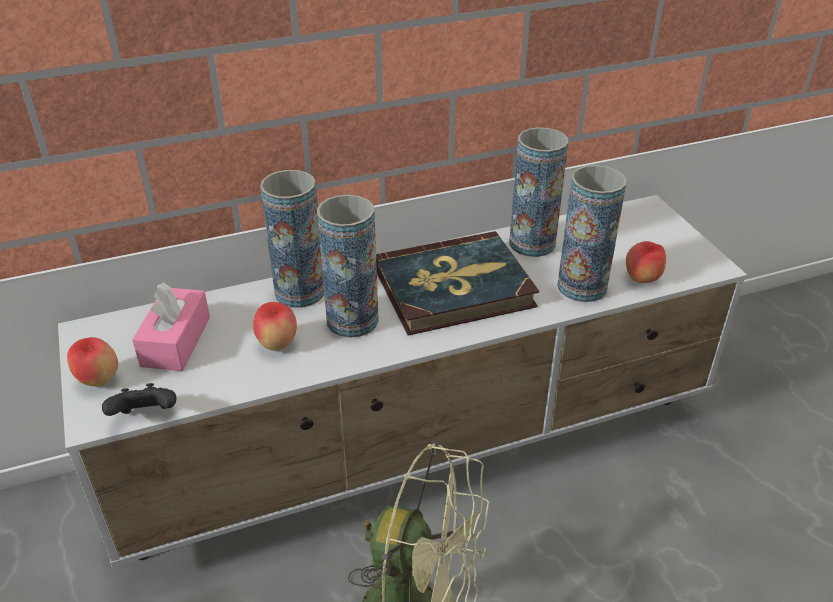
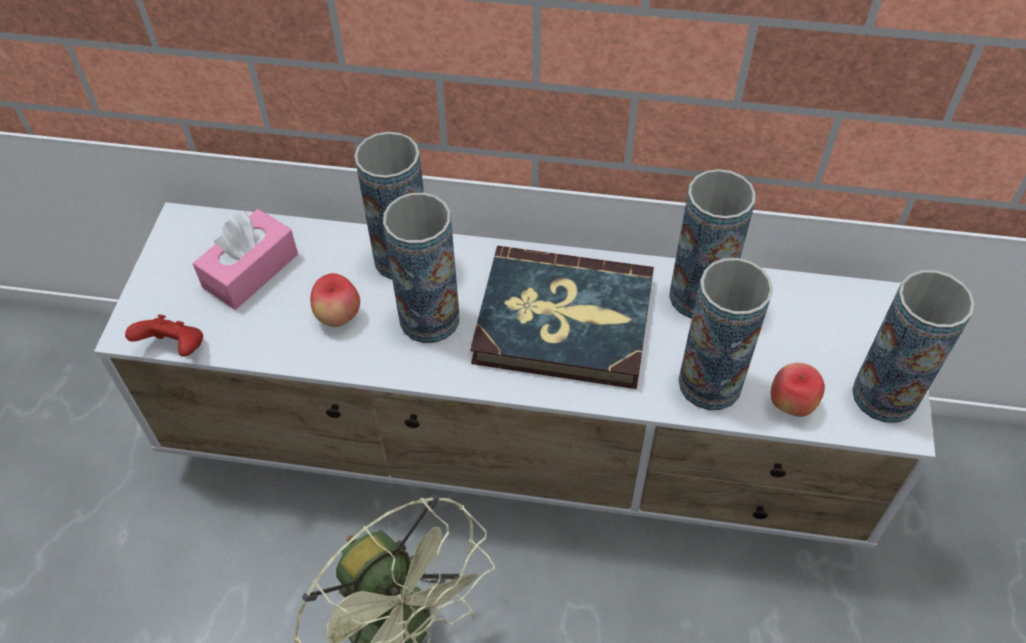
camera: 30 degrees right, 15 degrees up
apple [67,337,118,386] -> none
black game controller [102,383,176,416] -> red game controller [125,314,203,357]
none -> vase [852,270,974,423]

